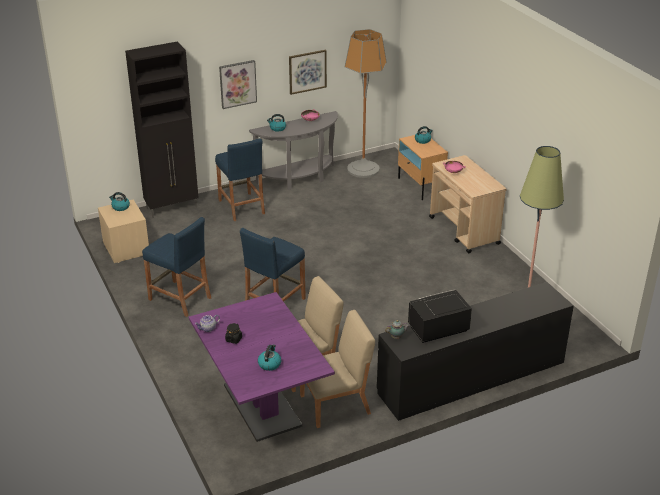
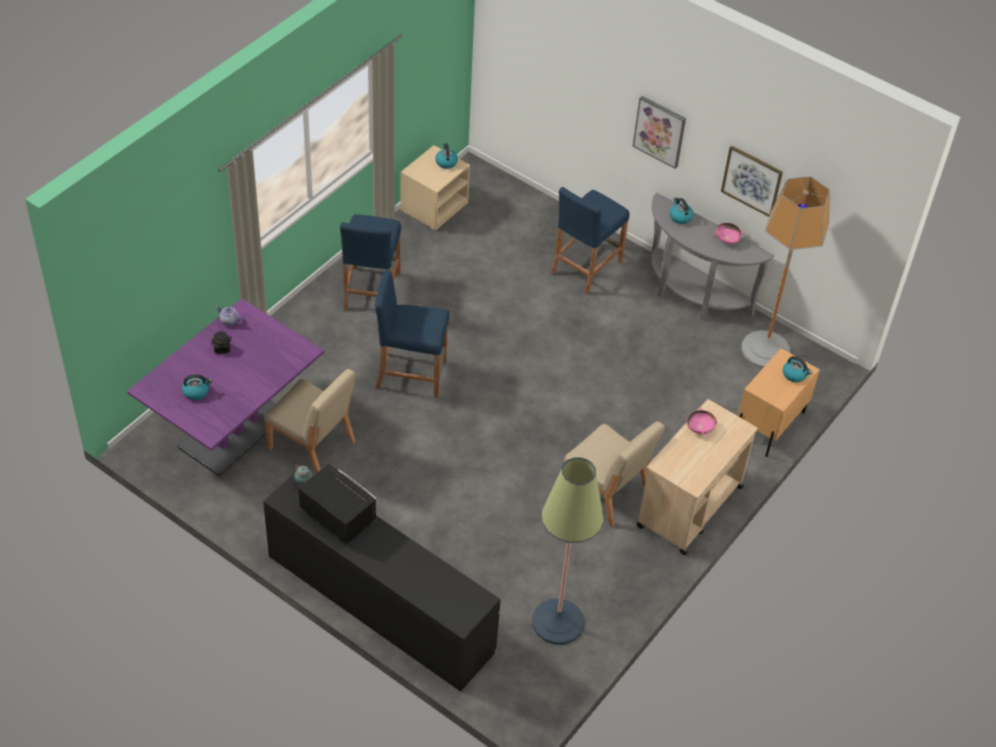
camera: 60 degrees right, 15 degrees up
black cabinet [125,41,199,218] -> none
beige chair [300,310,375,428] -> beige chair moved to [564,421,665,527]

